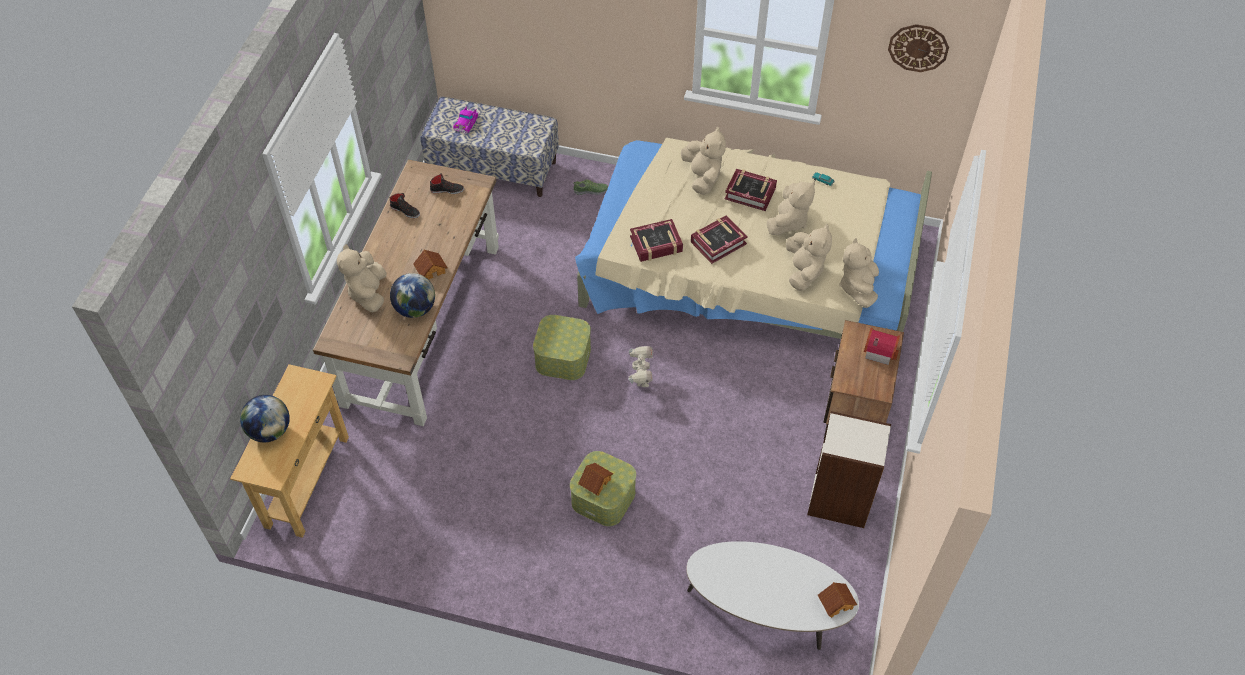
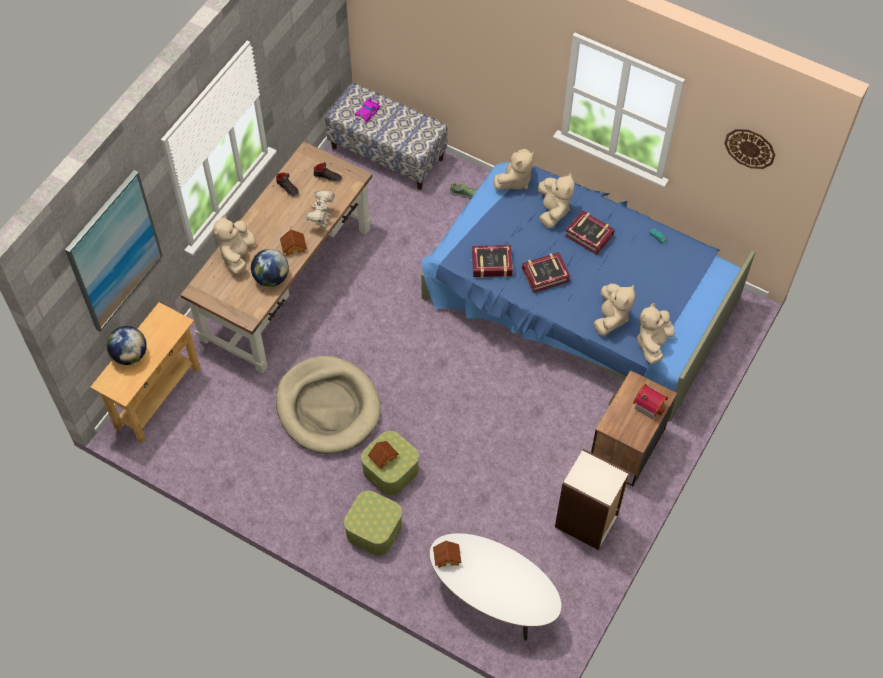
camera: 15 degrees right, 5 degrees up
storage box [533,315,591,380] -> storage box moved to [344,491,402,556]
beige bed [575,138,932,339] -> blue bed [421,161,755,422]
toy robot [628,346,653,387] -> toy robot moved to [305,191,335,227]
beige plush toy [767,181,815,235] -> beige plush toy moved to [494,149,535,190]
toy house [818,582,857,618] -> toy house moved to [433,540,462,568]
none -> picture [65,170,163,331]
none -> beige dog bed [276,356,381,454]

